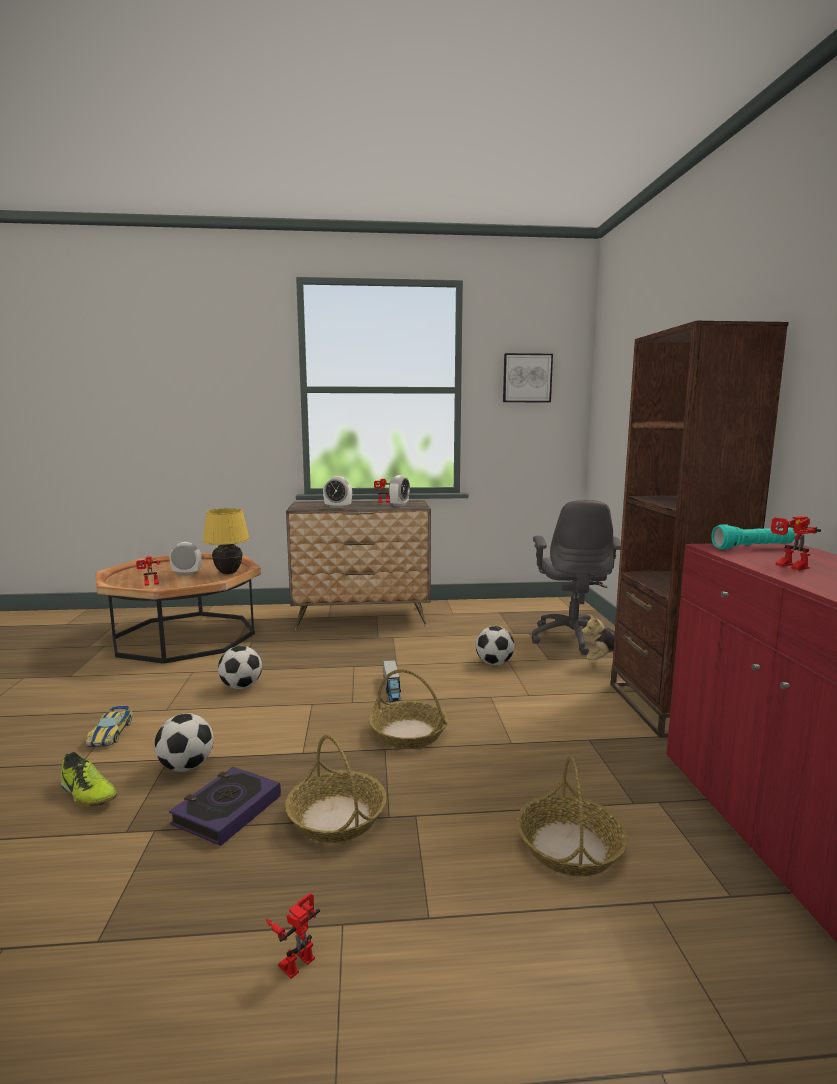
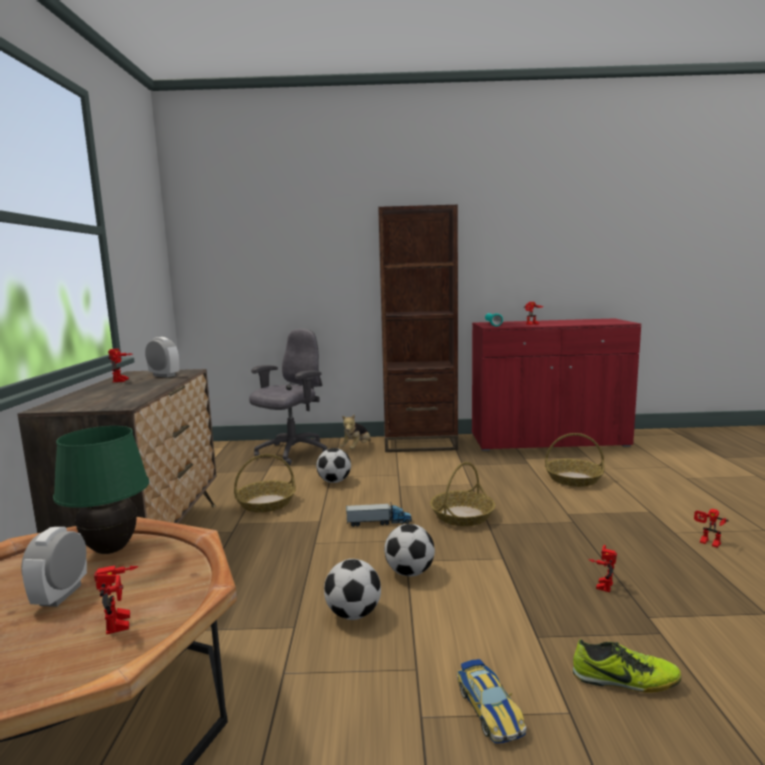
camera: 85 degrees left, 0 degrees up
shoe [61,752,117,806] -> shoe turned 60 degrees clockwise [573,639,681,693]
toy car [86,706,133,747] -> toy car turned 75 degrees clockwise [457,659,526,744]
football [154,713,214,772] -> football moved to [384,524,435,576]
book [169,767,281,846] -> toy robot [588,545,617,592]
yellow table lamp [203,508,250,574] -> green table lamp [53,426,149,554]
basket [285,734,387,843] -> basket moved to [234,454,296,513]
alarm clock [323,476,352,508] -> none
picture [503,353,553,402] -> none
grey office chair [532,500,621,655] -> grey office chair turned 60 degrees counterclockwise [249,329,327,466]

